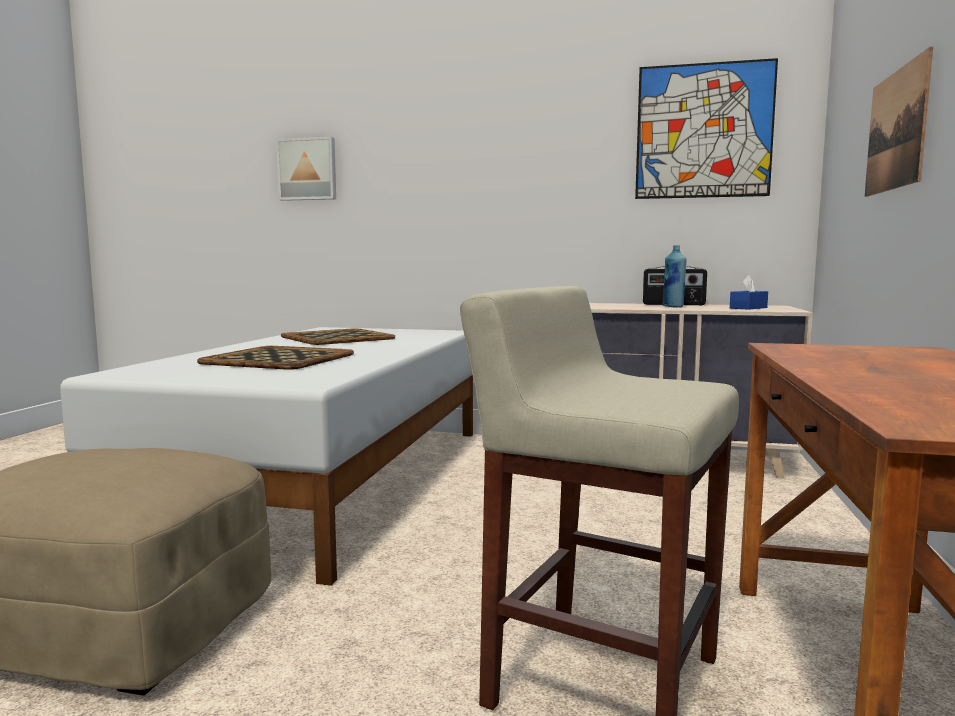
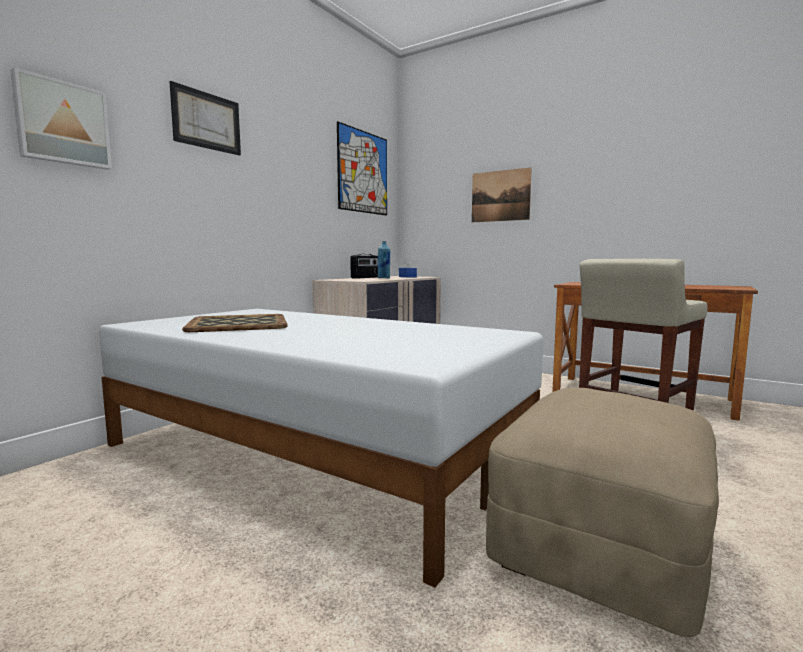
camera: 70 degrees left, 0 degrees up
tray [197,346,354,370] -> none
none -> picture [169,81,241,156]

